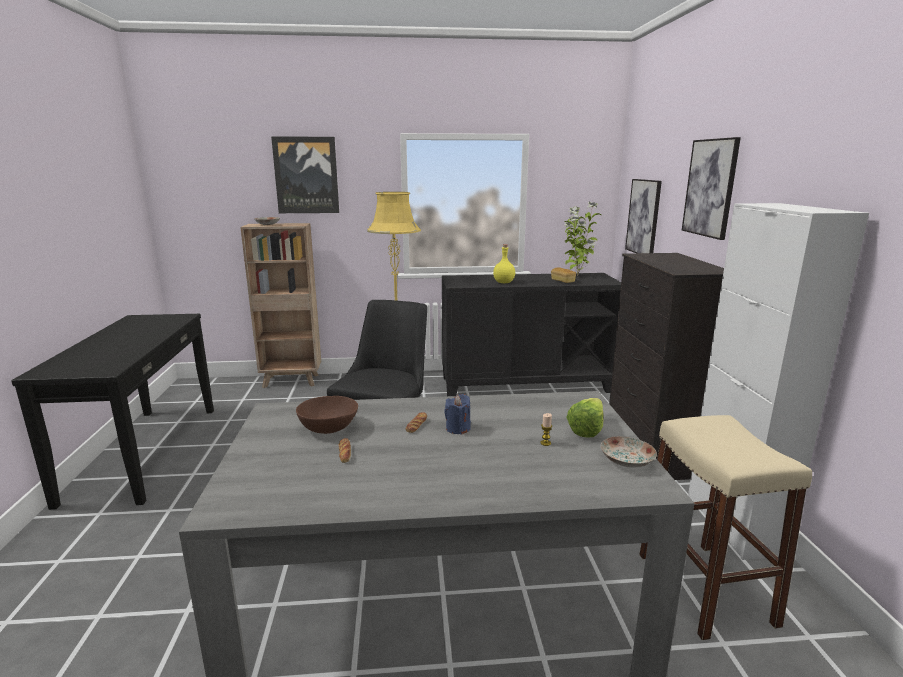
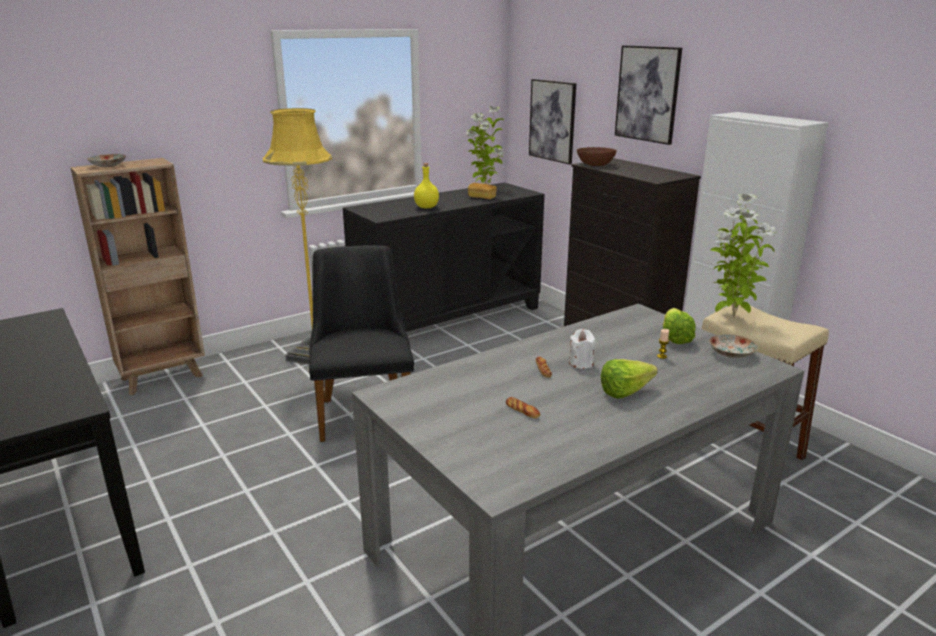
camera: 30 degrees left, 5 degrees up
picture [271,136,339,213] -> none
brown bowl [296,396,358,434] -> brown bowl moved to [577,147,617,166]
blue candle [444,394,471,435] -> white candle [569,329,595,369]
none -> lettuce [601,359,658,399]
none -> potted plant [710,194,777,318]

